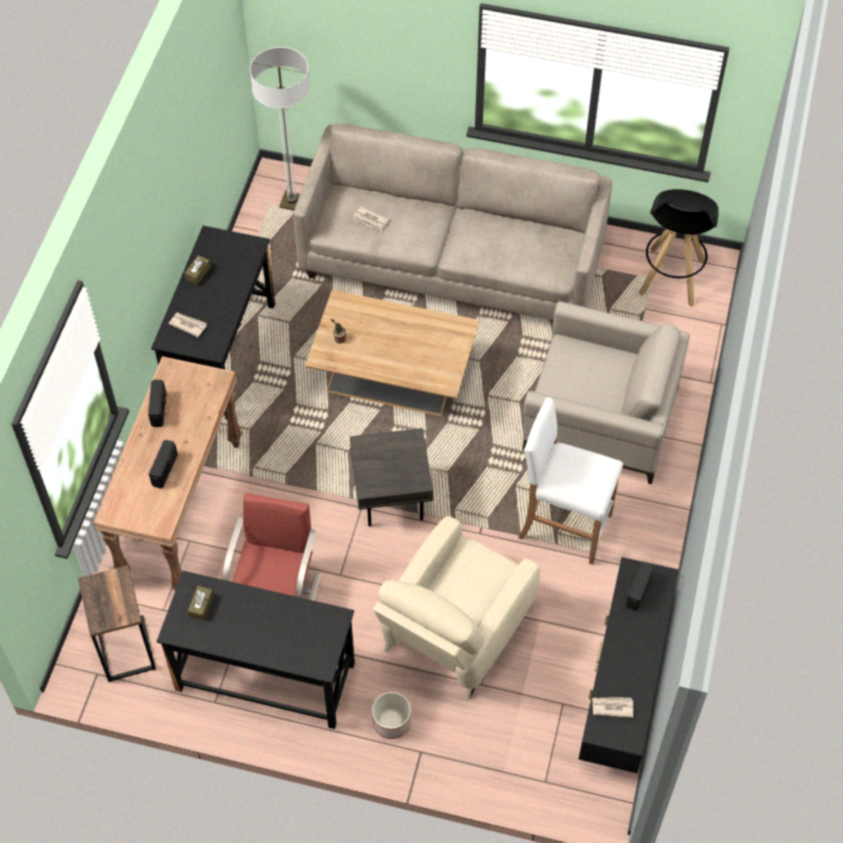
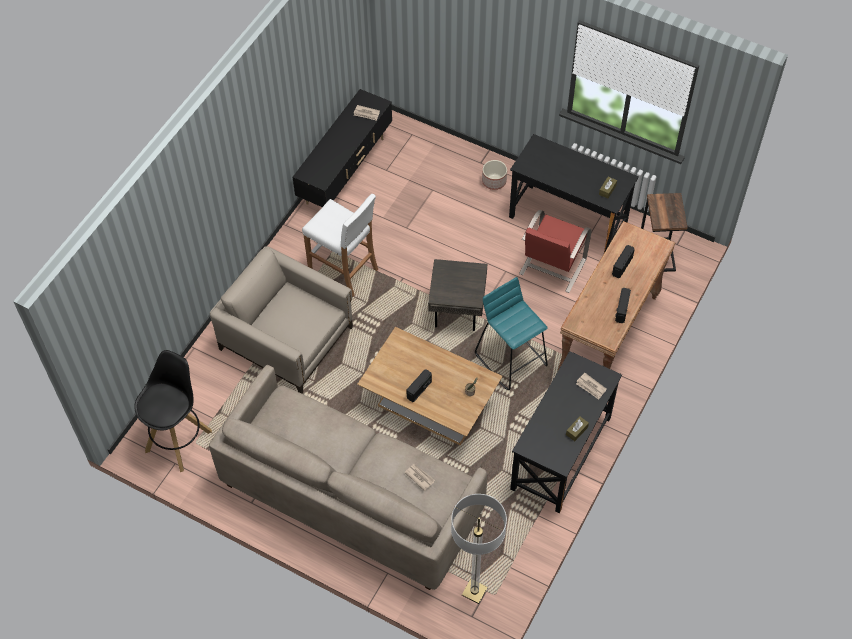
camera: 165 degrees left, 0 degrees up
beige armchair [373,516,540,700] -> none
radio [626,562,653,611] -> radio moved to [406,369,432,402]
none -> turquoise stool [475,277,548,390]

